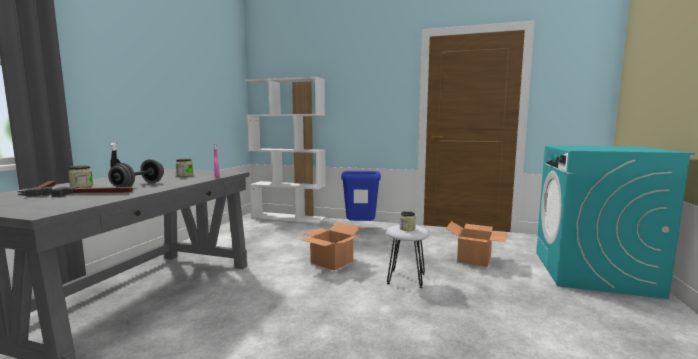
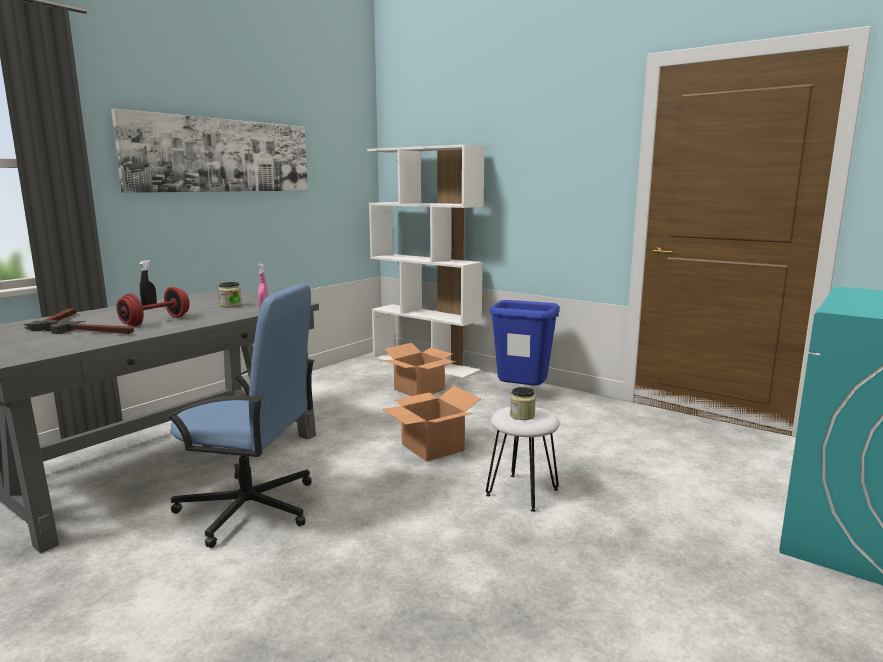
camera: 20 degrees right, 5 degrees up
jar [68,166,93,188] -> none
grey dumbbell [108,159,164,187] -> red dumbbell [116,287,190,326]
cardboard box [446,221,507,267] -> cardboard box moved to [384,343,457,396]
none -> picture [111,109,308,193]
none -> blue office chair [166,284,315,548]

